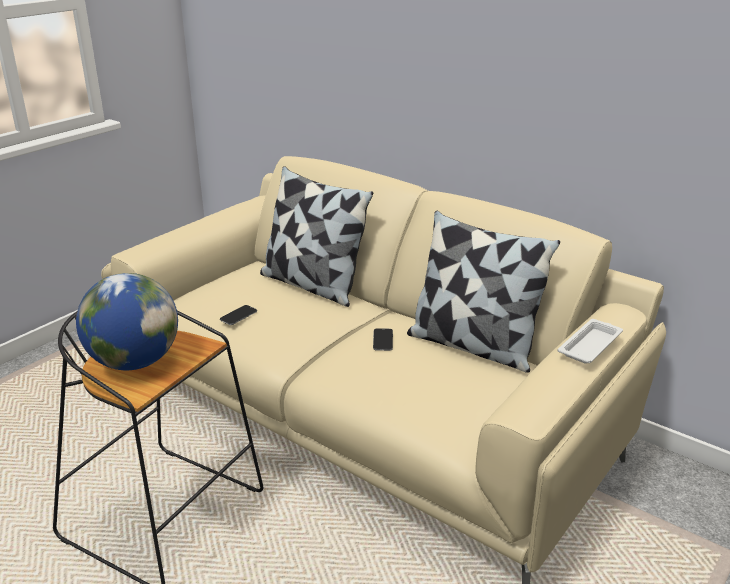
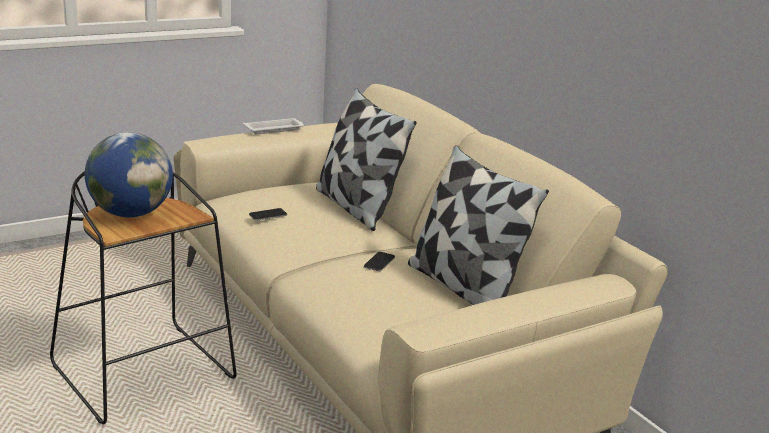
camera: 20 degrees right, 5 degrees down
white tray [558,319,623,364] -> white tray moved to [243,118,304,134]

